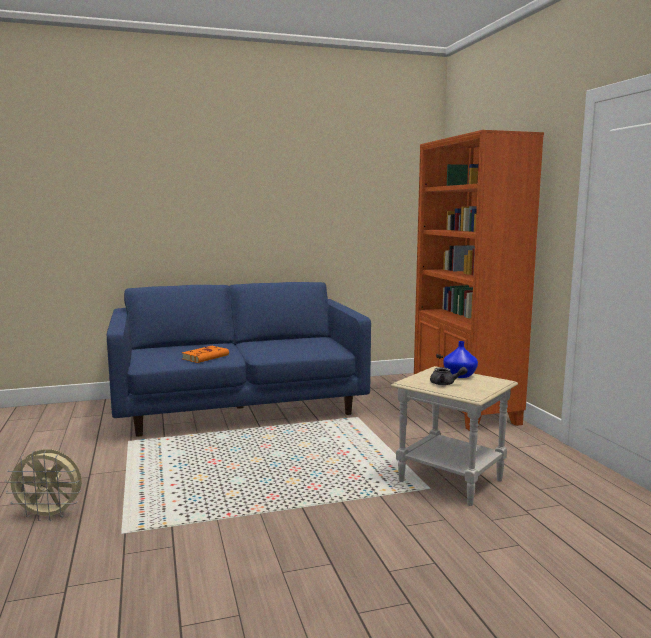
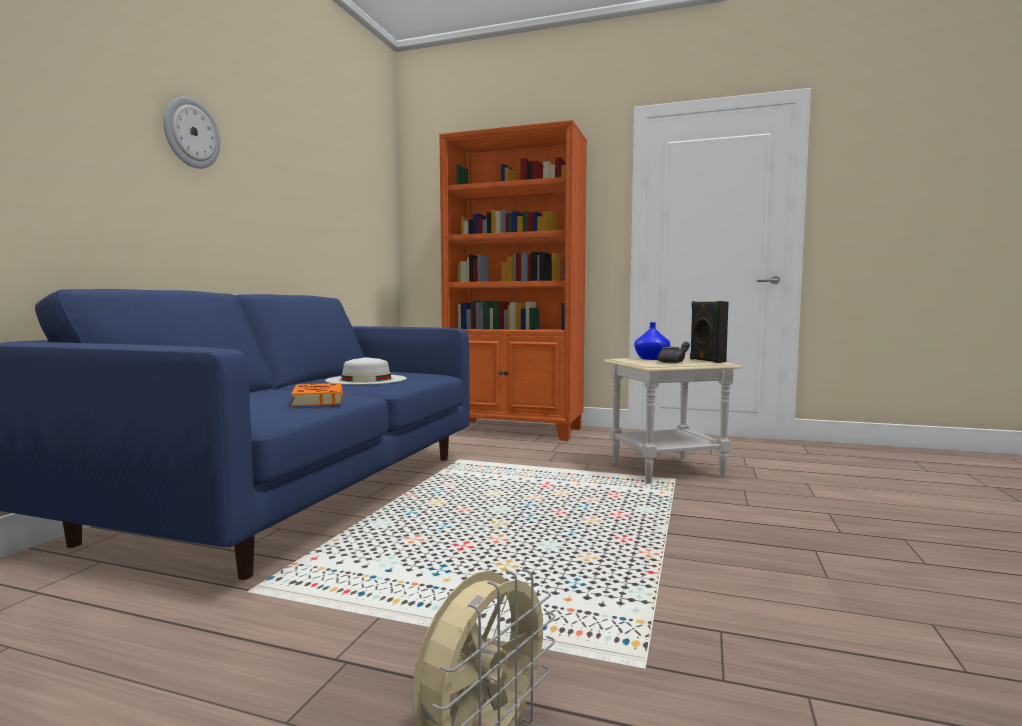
camera: 55 degrees left, 5 degrees down
none -> wall clock [164,96,220,169]
none -> white hat [325,357,407,385]
none -> black speaker [690,301,729,363]

